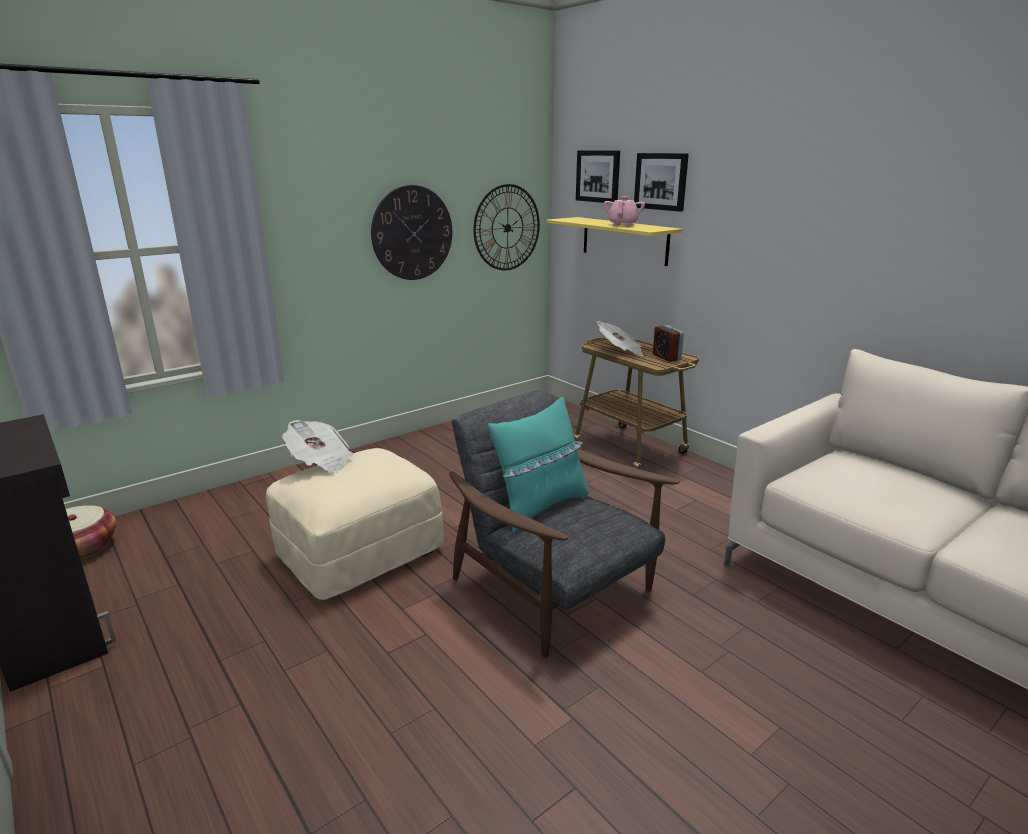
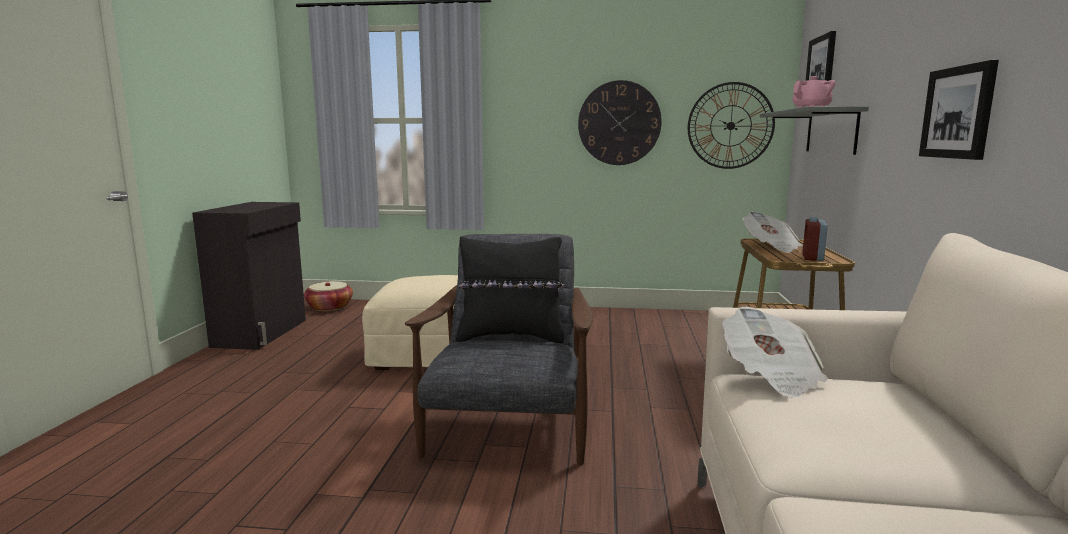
camera: 45 degrees right, 10 degrees down
newspaper [282,420,353,473] -> newspaper moved to [722,307,828,398]
turquoise pillow [488,397,589,533] -> black pillow [456,236,565,343]
yellow shelf [546,217,682,266] -> grey shelf [760,106,869,155]
picture [634,153,689,212] -> picture moved to [919,60,999,160]

